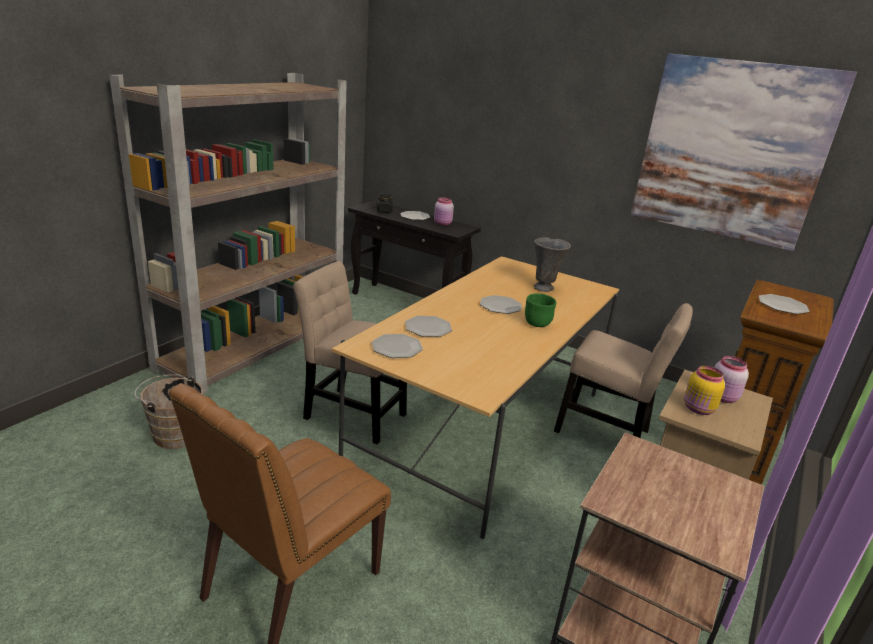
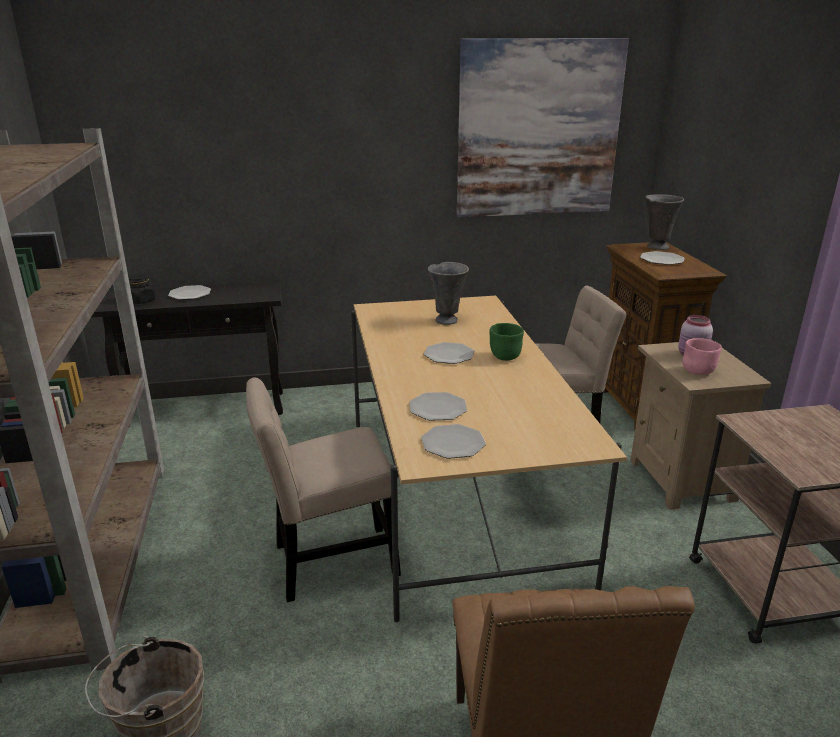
camera: 40 degrees left, 0 degrees up
pink jar [434,197,454,226] -> none
yellow jar [684,366,725,415] -> pink bowl [682,338,722,375]
none -> grey vase [645,194,684,250]

